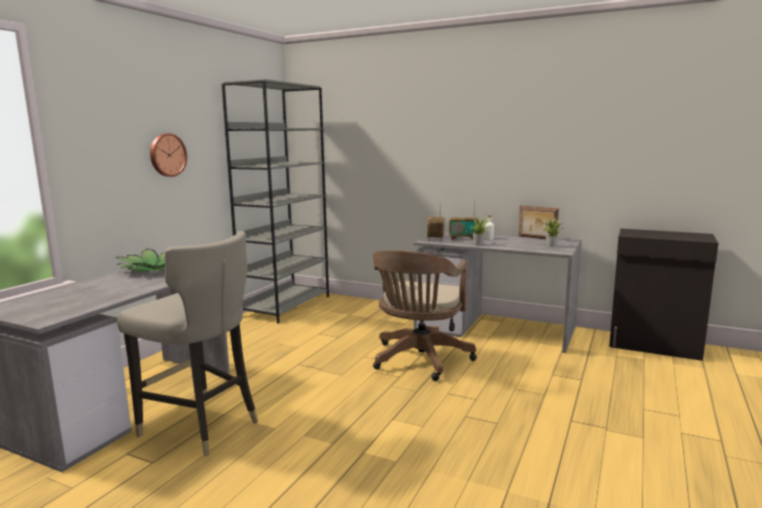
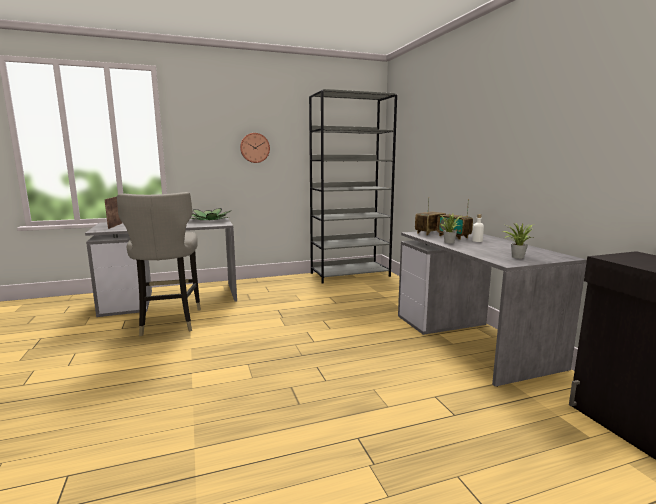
camera: 45 degrees right, 0 degrees up
brown office chair [373,250,477,381] -> none
picture frame [519,205,559,239] -> picture frame moved to [105,197,122,229]

